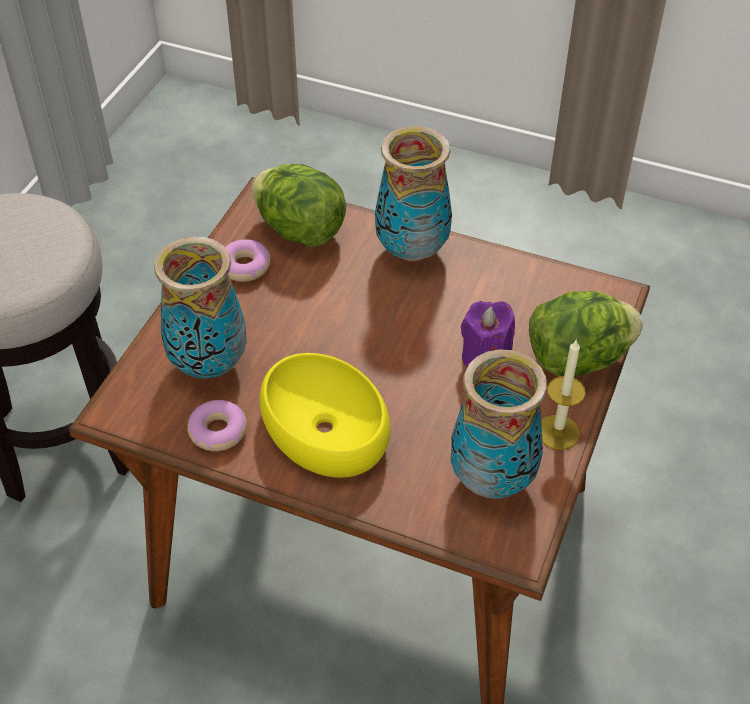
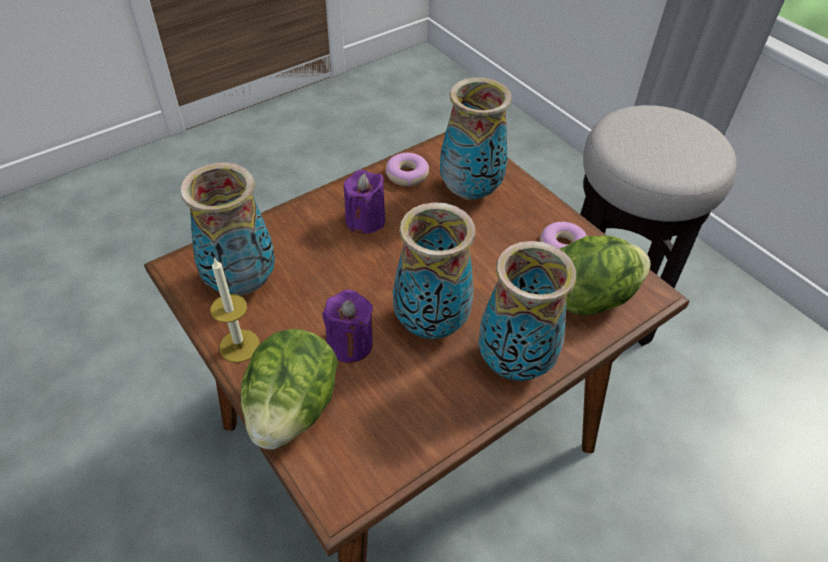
camera: 120 degrees right, 0 degrees up
yellow bowl [260,353,390,478] -> purple candle [344,170,385,234]
none -> vase [393,202,476,339]

